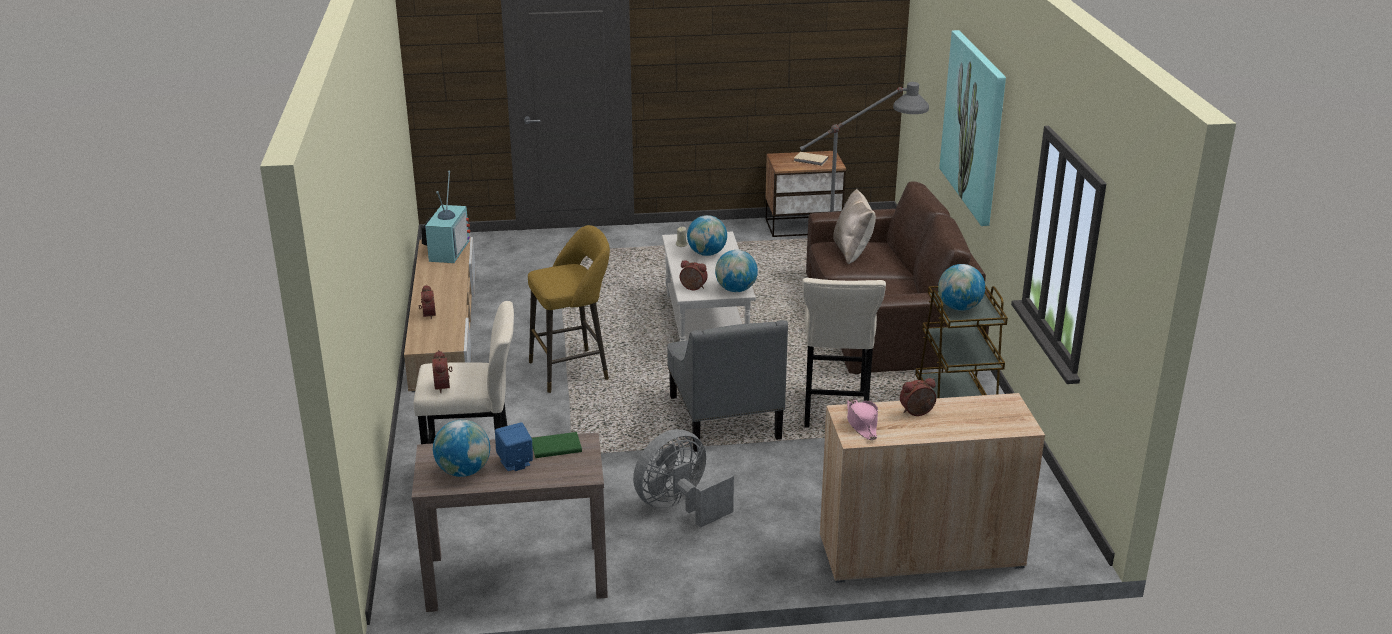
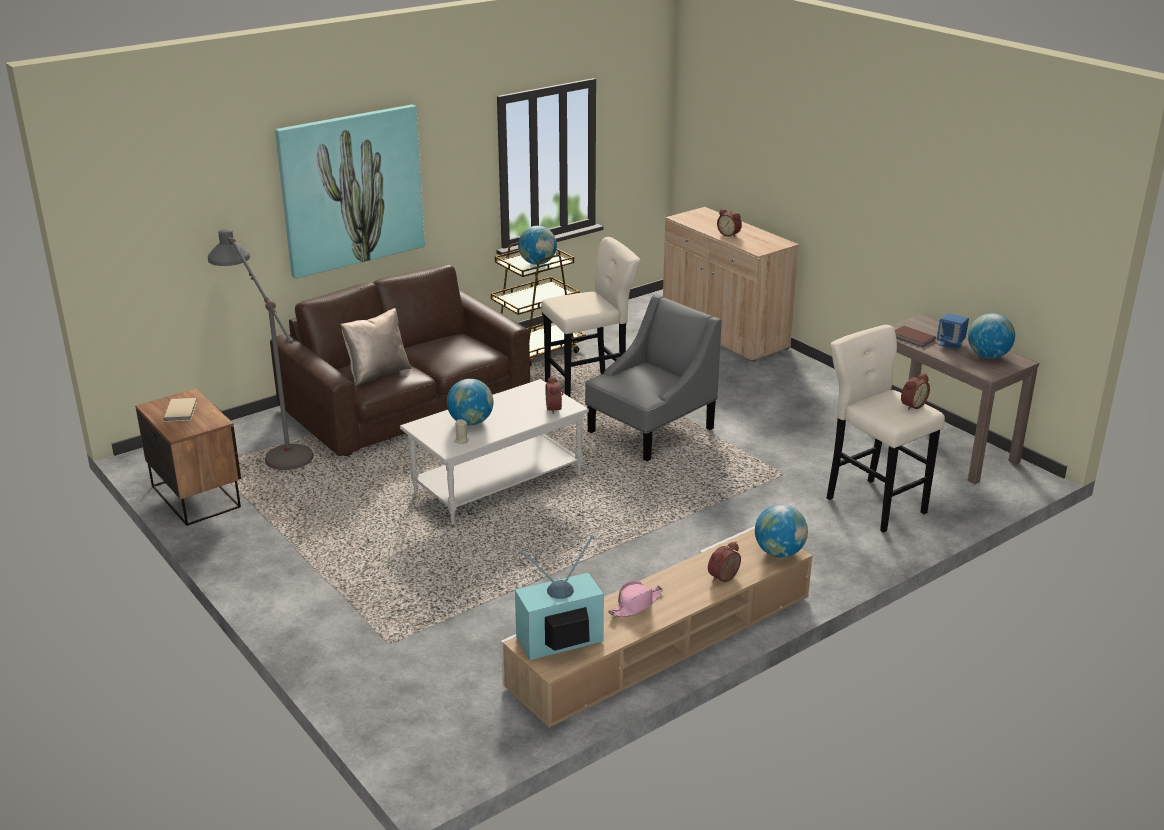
camera: 120 degrees left, 0 degrees up
yellow stool [528,225,610,393] -> none
green book [532,432,582,458] -> brown book [895,326,936,347]
grey fan [633,429,734,528] -> none
globe [715,250,758,292] -> globe moved to [755,504,808,557]
pink hat [847,398,878,440] -> pink hat moved to [608,581,663,617]

